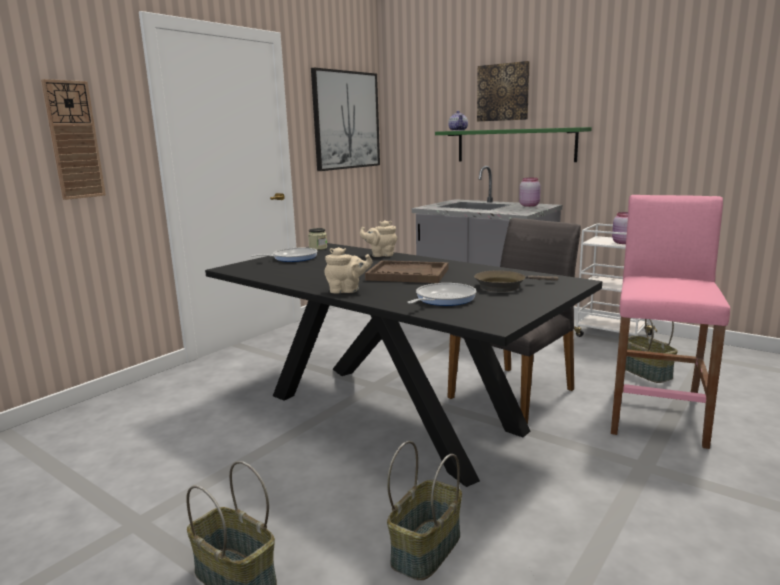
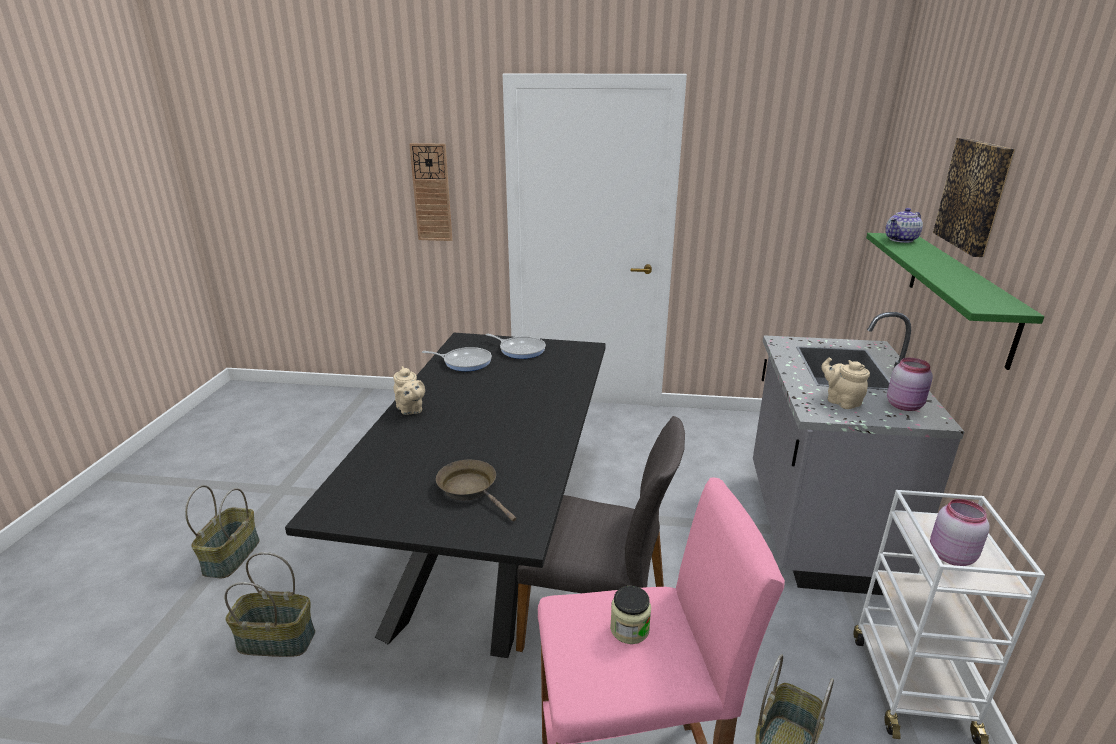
camera: 60 degrees right, 10 degrees up
jar [308,228,327,250] -> jar moved to [610,586,651,644]
picture [311,68,380,171] -> none
beige teapot [360,221,397,257] -> beige teapot moved to [821,357,870,409]
brown tray [365,260,449,283] -> none
frying pan [407,283,476,306] -> frying pan moved to [422,347,492,371]

